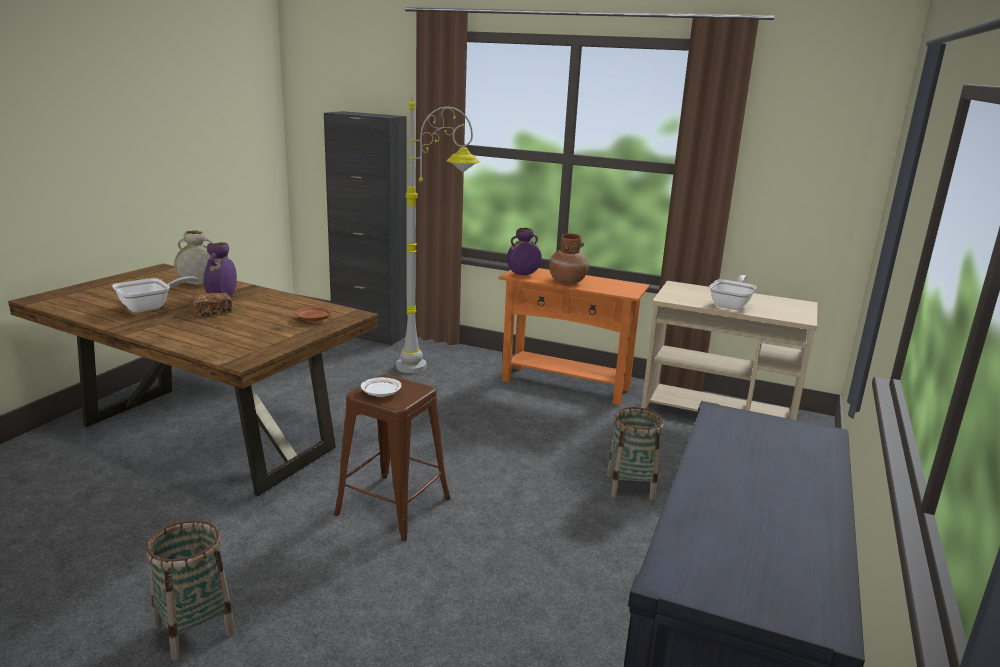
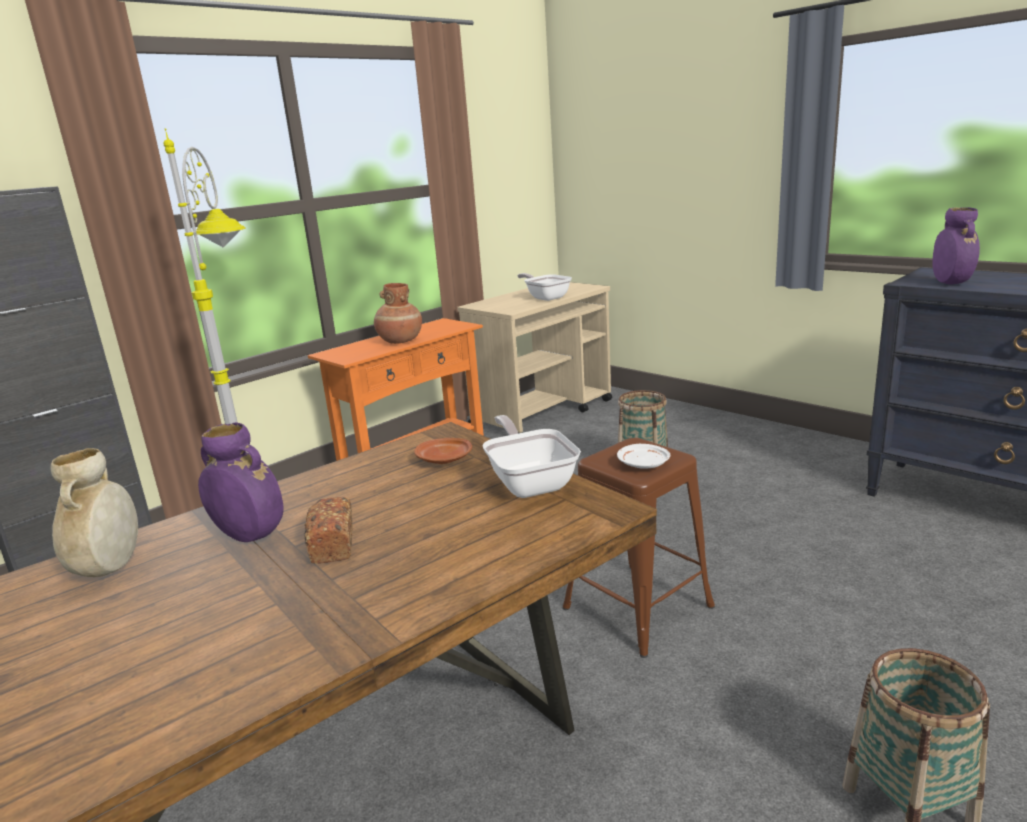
camera: 65 degrees left, 0 degrees up
frying pan [112,276,199,312] -> frying pan moved to [482,415,581,498]
purple vase [507,228,542,275] -> purple vase moved to [932,207,980,284]

